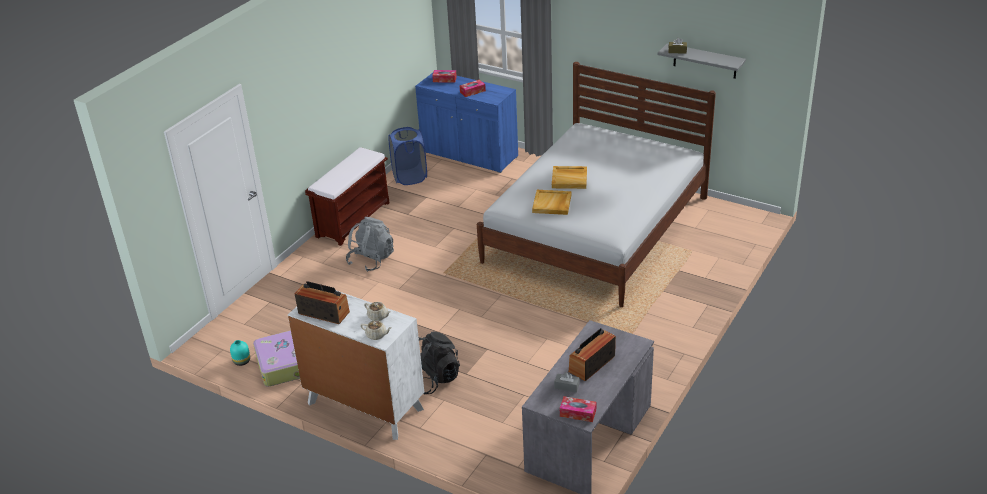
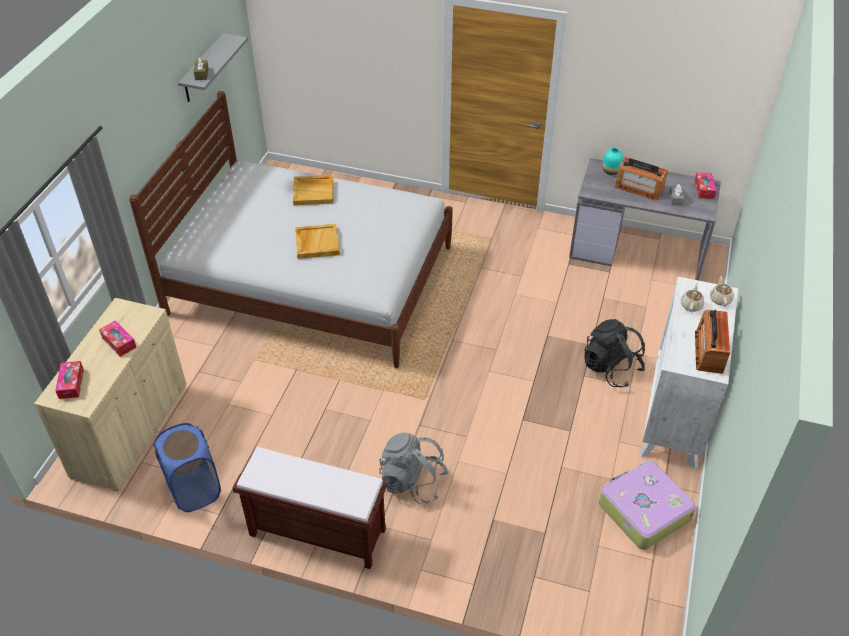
camera: 105 degrees left, 10 degrees up
turquoise vase [230,340,250,366] -> turquoise vase moved to [603,148,623,175]
blue cabinet [415,73,518,173] -> beige cabinet [34,298,186,491]
beige tray [532,190,571,215] -> beige tray moved to [293,175,333,205]

